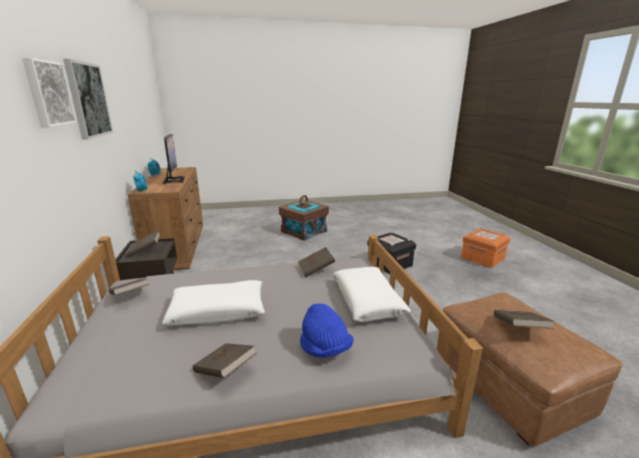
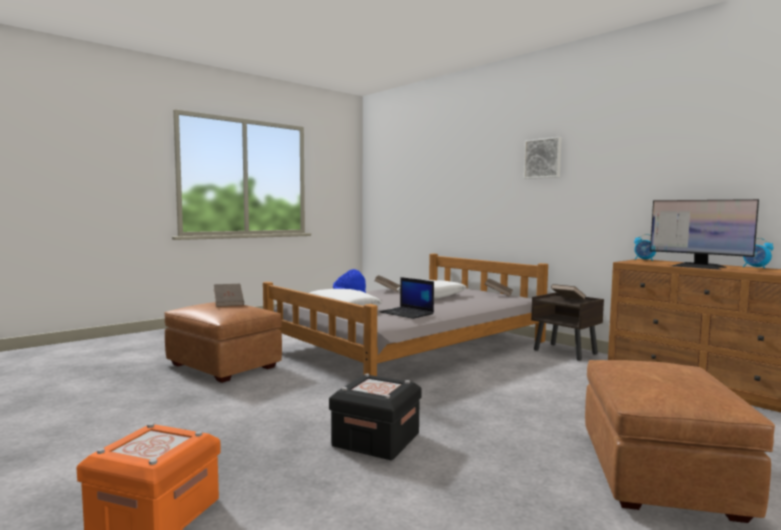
camera: 150 degrees right, 15 degrees down
picture [63,59,113,140] -> none
brown storage box [279,195,329,241] -> brown ottoman [585,360,775,523]
brown book [298,247,335,277] -> laptop [380,277,434,319]

